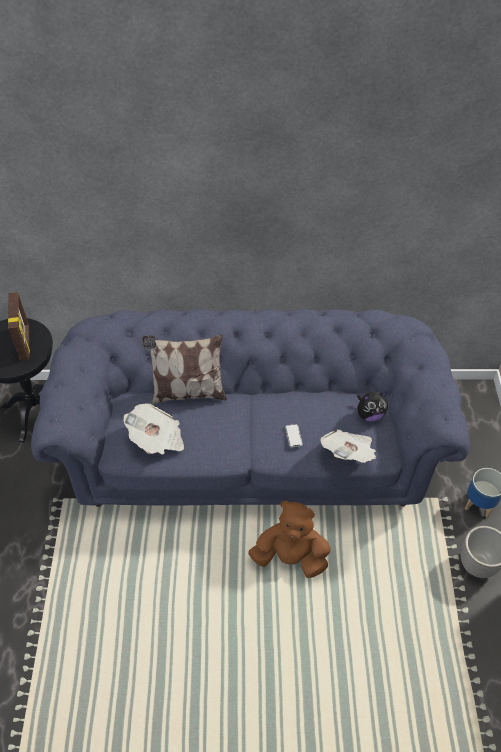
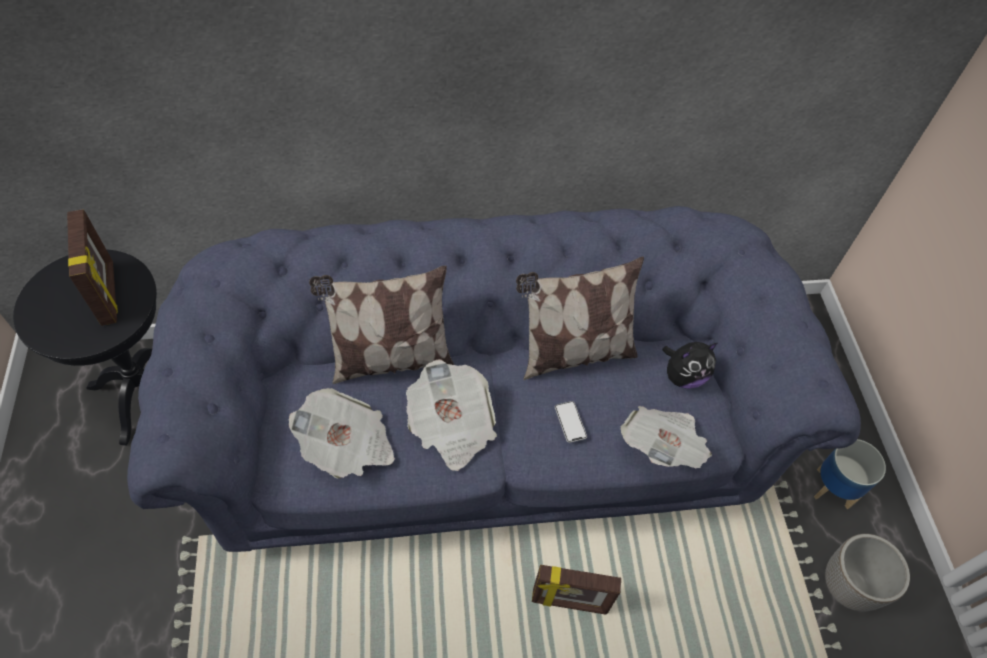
camera: 10 degrees left, 5 degrees up
brown plush toy [248,501,331,578] -> picture frame [532,565,621,614]
none -> newspaper [406,359,497,471]
none -> pillow [516,257,644,381]

